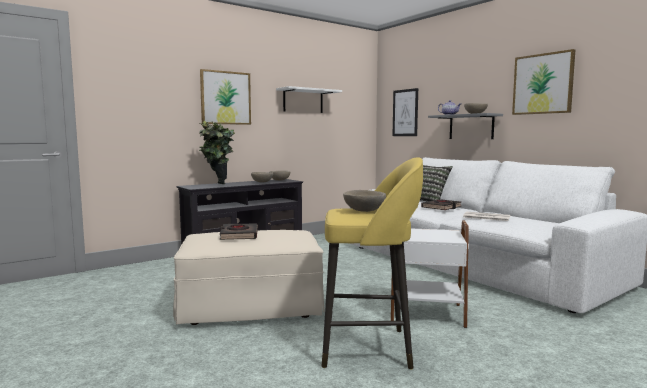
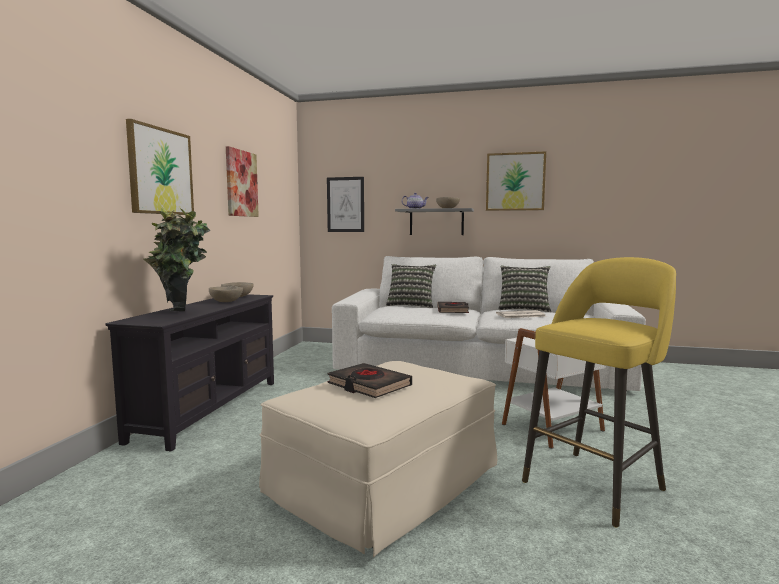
camera: 40 degrees left, 0 degrees up
white shelf [276,86,342,113] -> picture [226,146,259,217]
beige bowl [343,190,386,212] -> none
none -> pillow [499,265,551,312]

